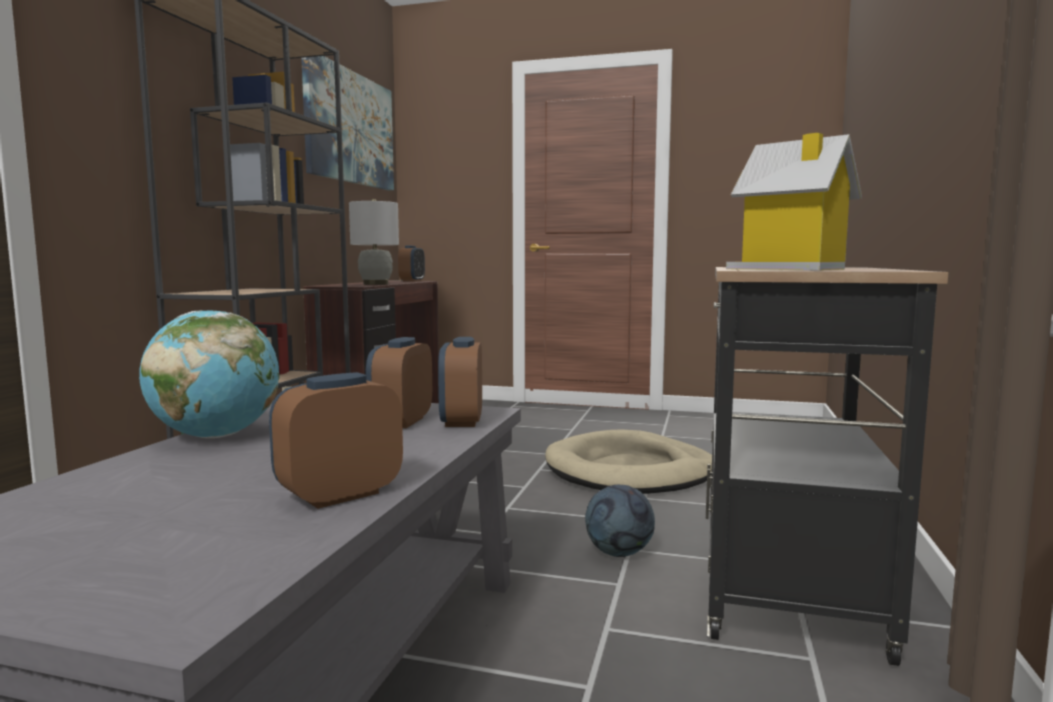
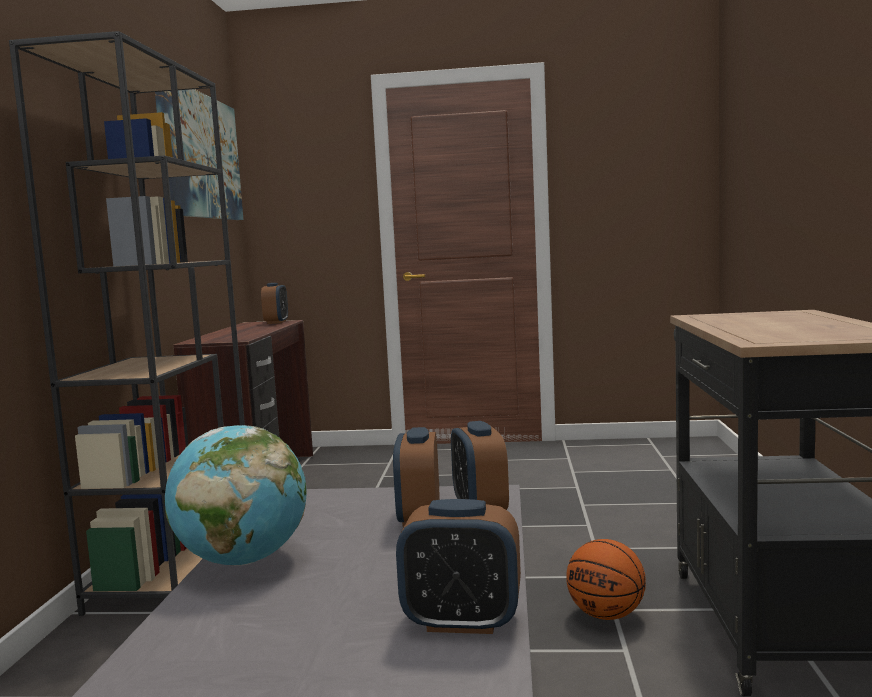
camera: 10 degrees left, 0 degrees up
alarm clock [269,372,403,509] -> alarm clock turned 120 degrees counterclockwise [396,499,521,634]
white table lamp [349,199,399,285] -> none
beige dog bed [545,429,712,494] -> none
football [585,485,655,557] -> basketball [566,539,646,620]
toy house [726,133,862,270] -> none

